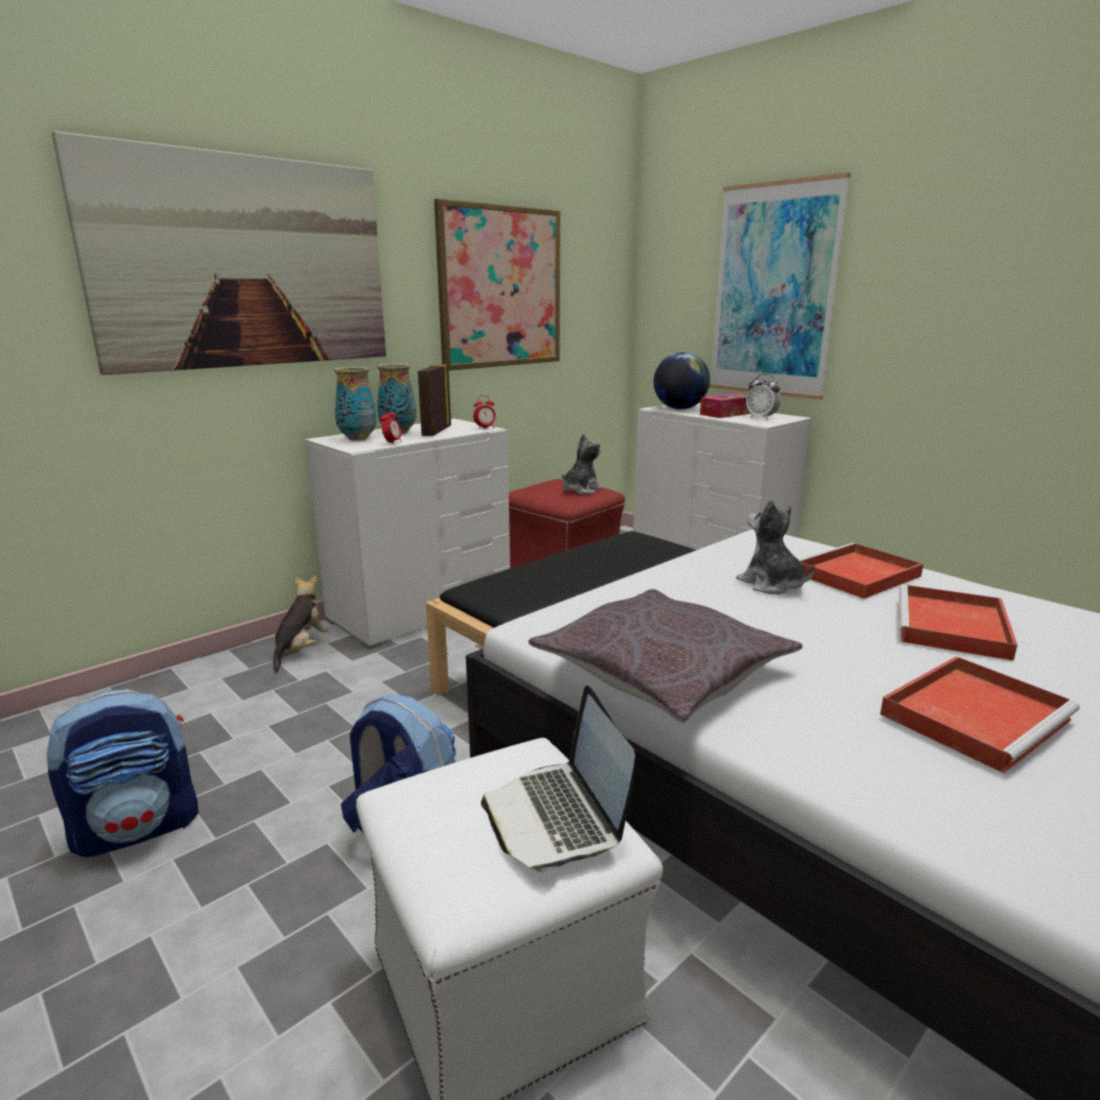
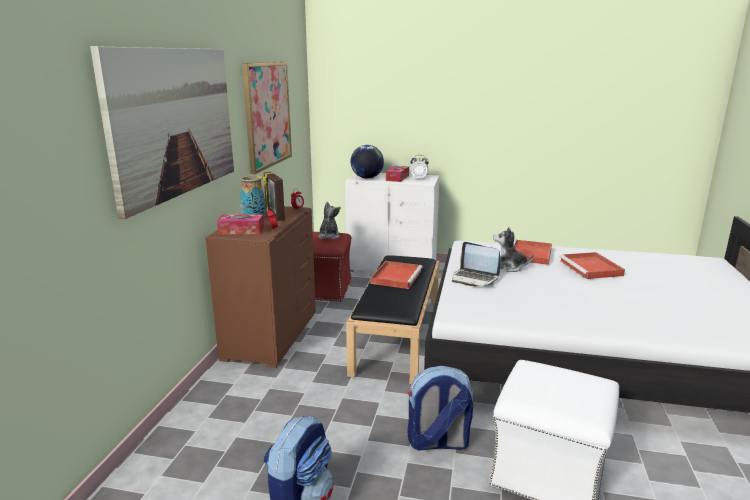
camera: 35 degrees left, 0 degrees up
plush toy [273,575,329,673] -> none
white dresser [305,419,510,649] -> brown dresser [205,206,316,368]
vase [334,367,376,441] -> tissue box [217,215,264,234]
laptop [481,685,635,873] -> laptop moved to [452,242,500,286]
grey pillow [528,589,803,723] -> none
picture [709,172,851,400] -> none
red tray [880,656,1080,773] -> red tray moved to [370,261,423,289]

